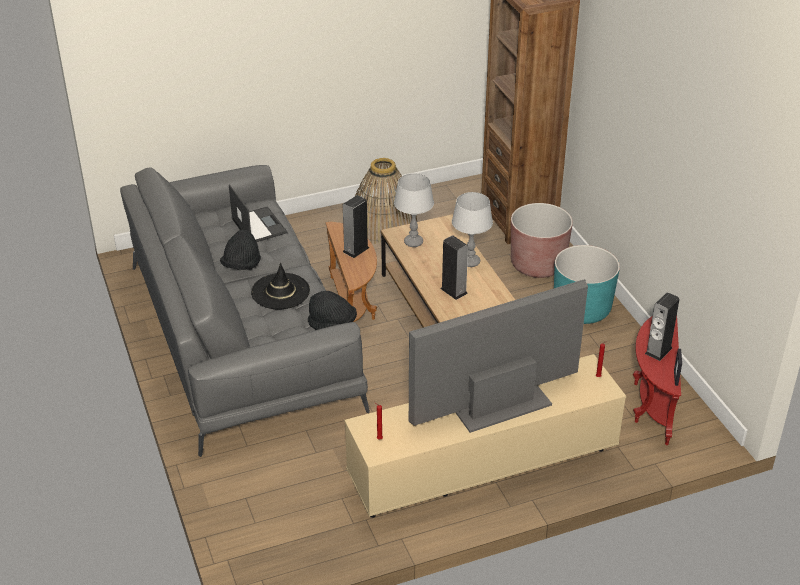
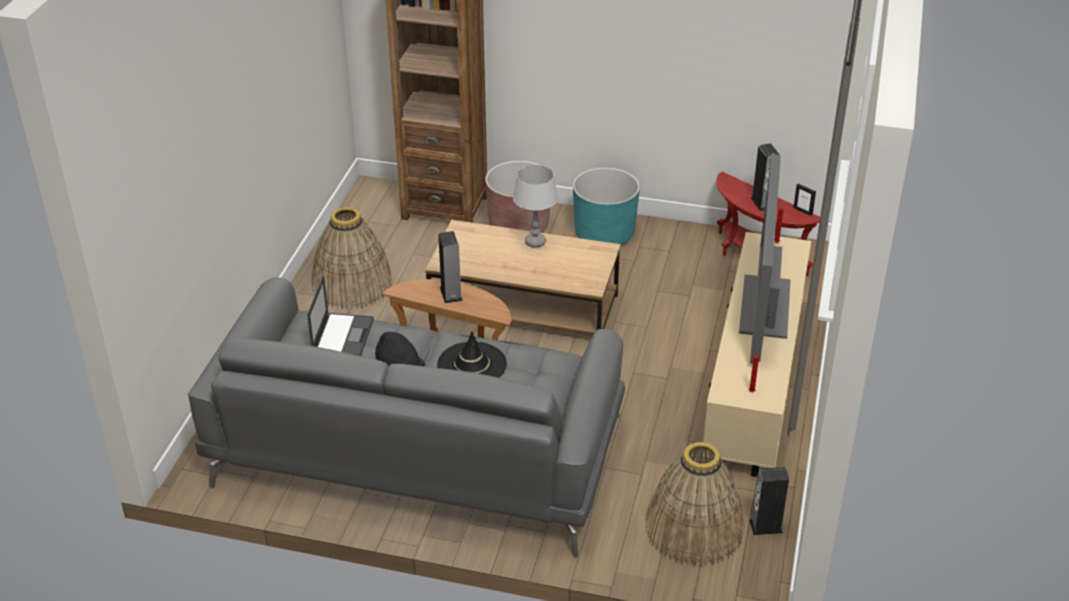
camera: 55 degrees left, 0 degrees up
laptop [229,184,288,242] -> laptop turned 90 degrees clockwise [307,276,374,356]
black hat [308,291,357,330] -> none
grey table lamp [394,173,434,247] -> none
speaker [440,235,468,300] -> speaker moved to [749,467,789,535]
none -> basket [645,442,744,567]

